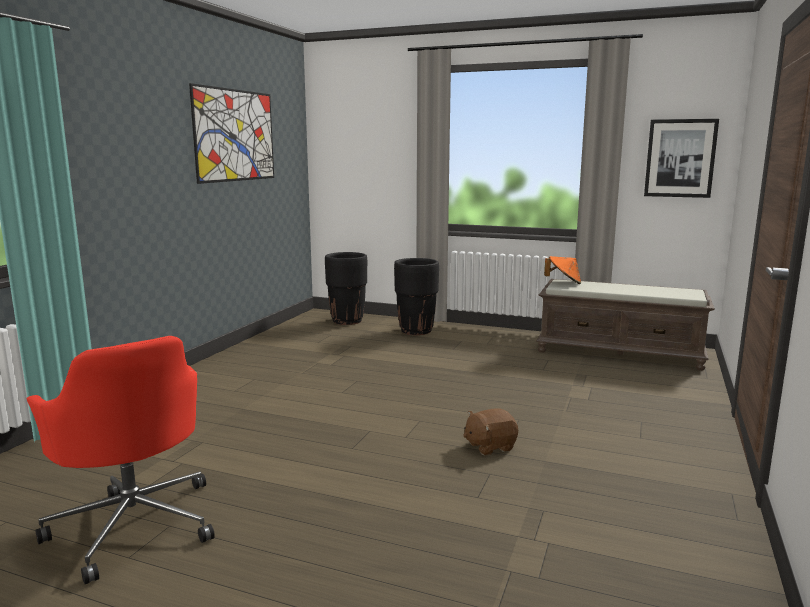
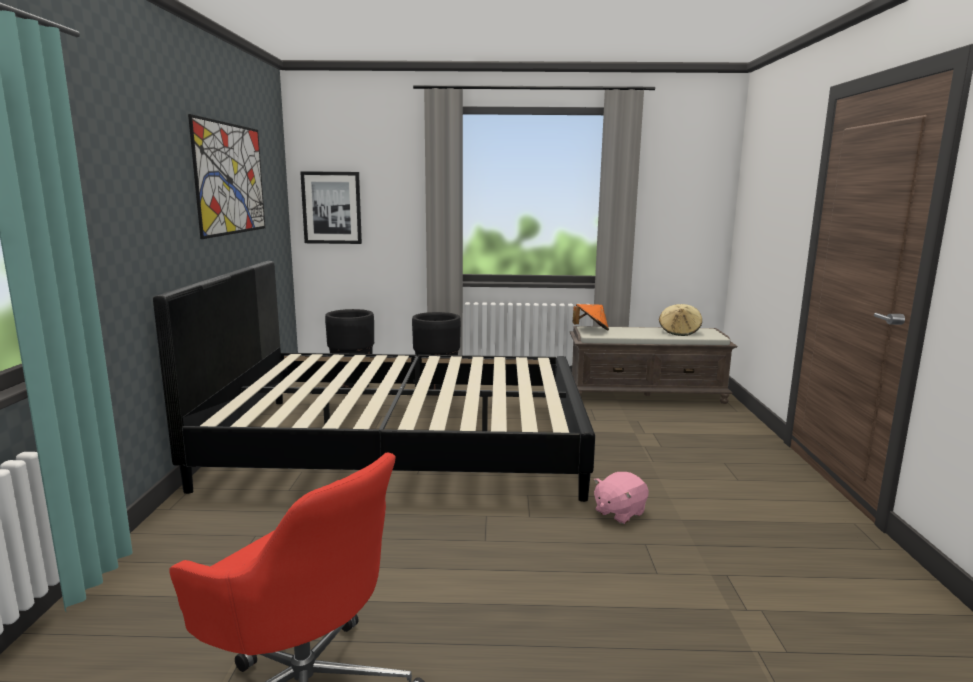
camera: 20 degrees left, 0 degrees up
brown plush toy [463,408,518,456] -> pink plush toy [594,472,649,524]
picture [644,119,719,198] -> picture moved to [300,171,362,244]
none -> black bed [153,261,595,502]
none -> beige hat [659,304,702,336]

